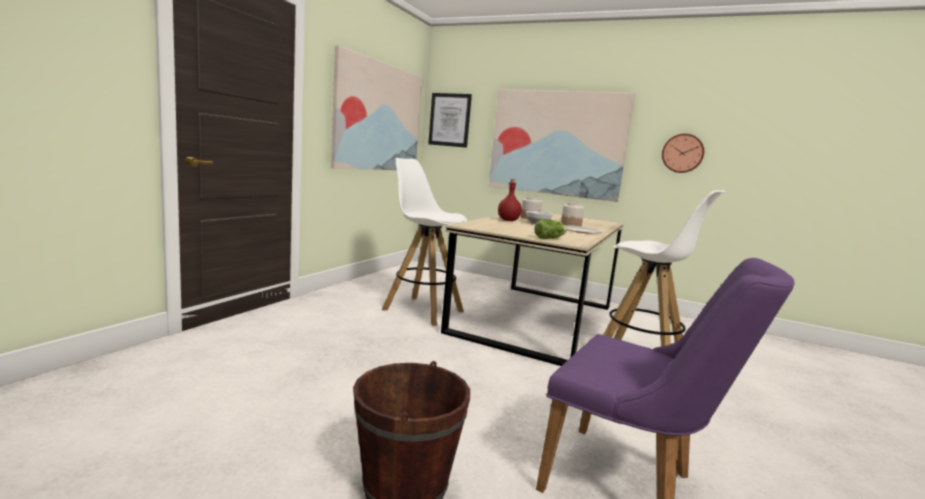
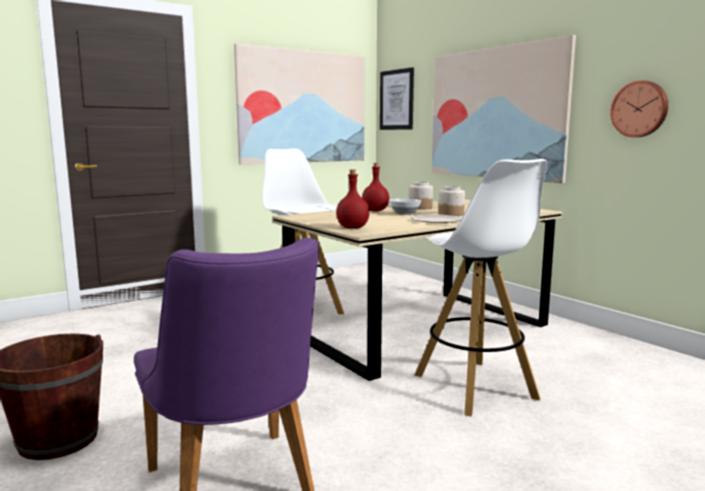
camera: 30 degrees right, 0 degrees up
lettuce [534,219,567,239] -> red bottle [336,169,370,229]

